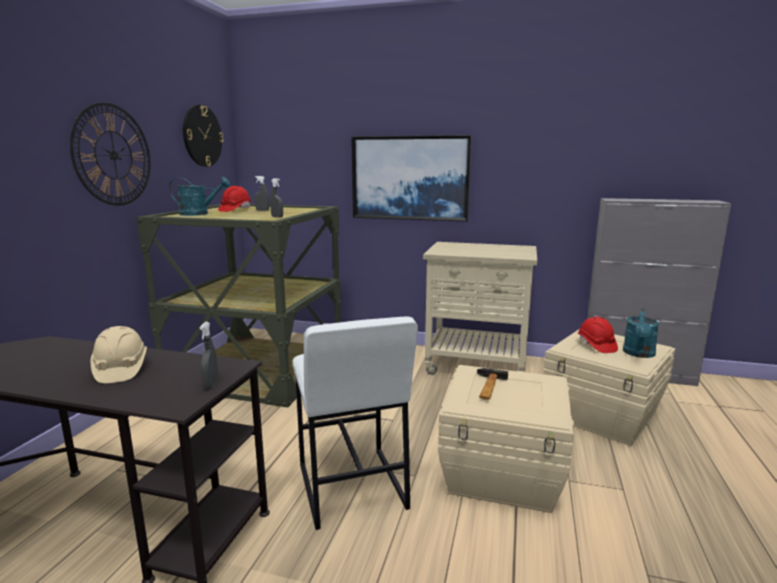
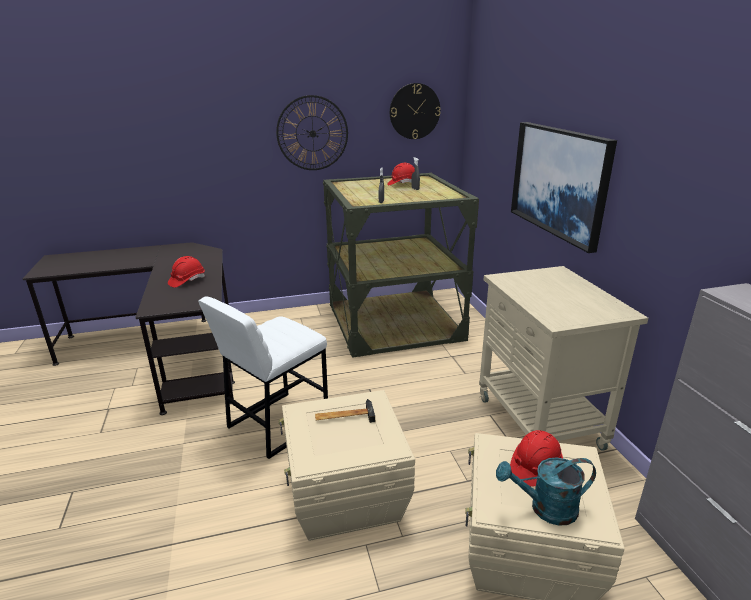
camera: 60 degrees right, 10 degrees up
beige hard hat [91,326,147,383] -> red hard hat [168,256,205,288]
turquoise watering can [169,177,230,216] -> none
grey spray bottle [200,322,218,389] -> none

